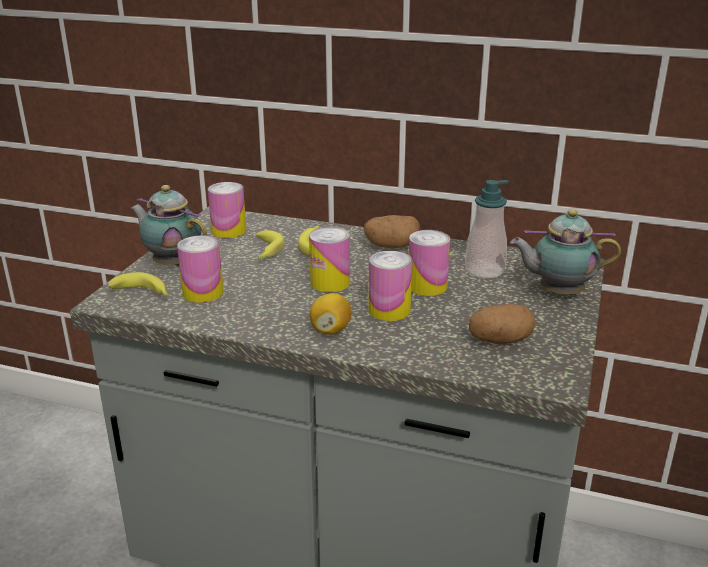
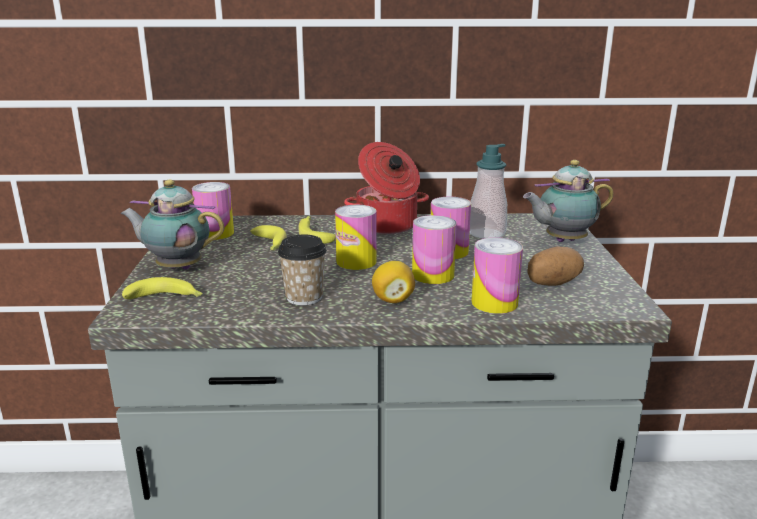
camera: 20 degrees left, 5 degrees down
can [177,235,224,303] -> can moved to [471,237,523,314]
potato [364,215,420,248] -> cooking pot [344,142,429,234]
none -> cup [278,235,327,306]

